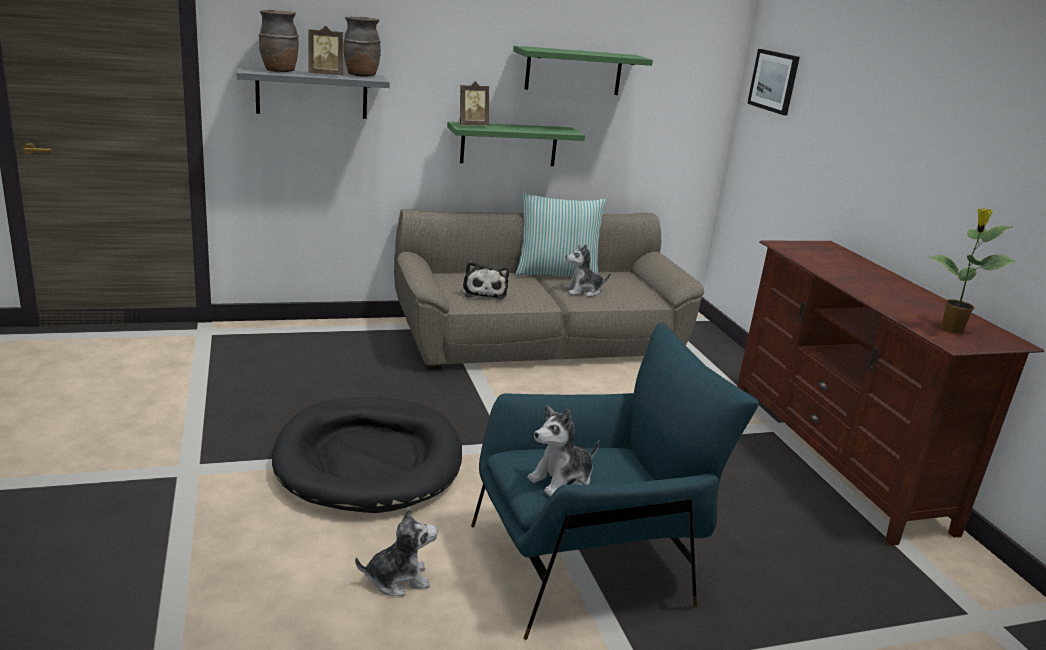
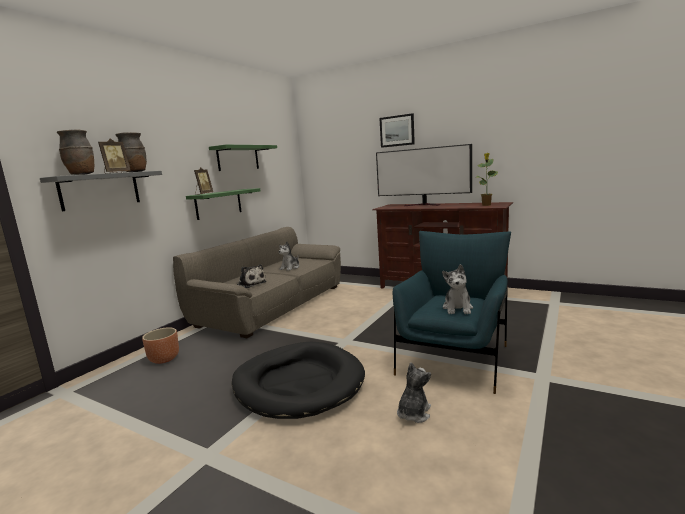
camera: 40 degrees left, 10 degrees down
pillow [516,193,606,277] -> none
picture [747,49,800,115] -> picture moved to [380,113,415,148]
none -> brown planter [142,327,179,364]
none -> television [376,144,472,206]

